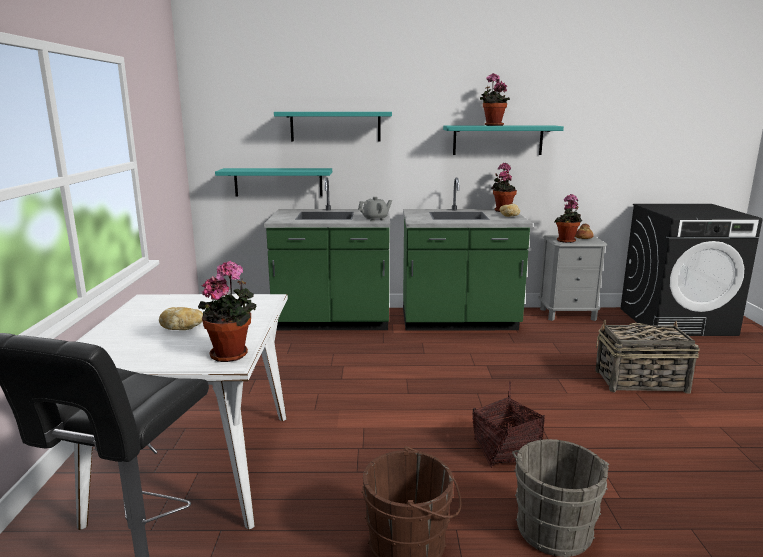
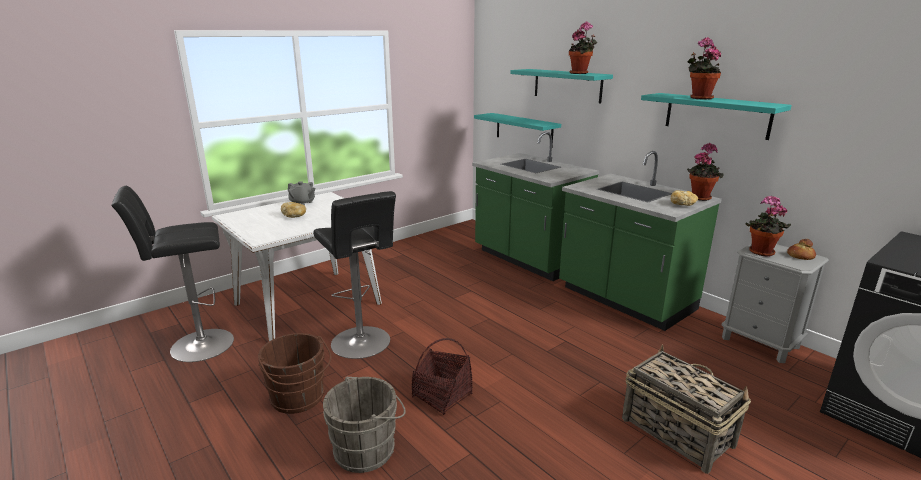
camera: 50 degrees right, 5 degrees up
potted plant [198,260,256,362] -> potted plant moved to [569,22,597,74]
grey teapot [358,197,392,221] -> grey teapot moved to [288,181,315,206]
none -> black stool [313,191,396,359]

